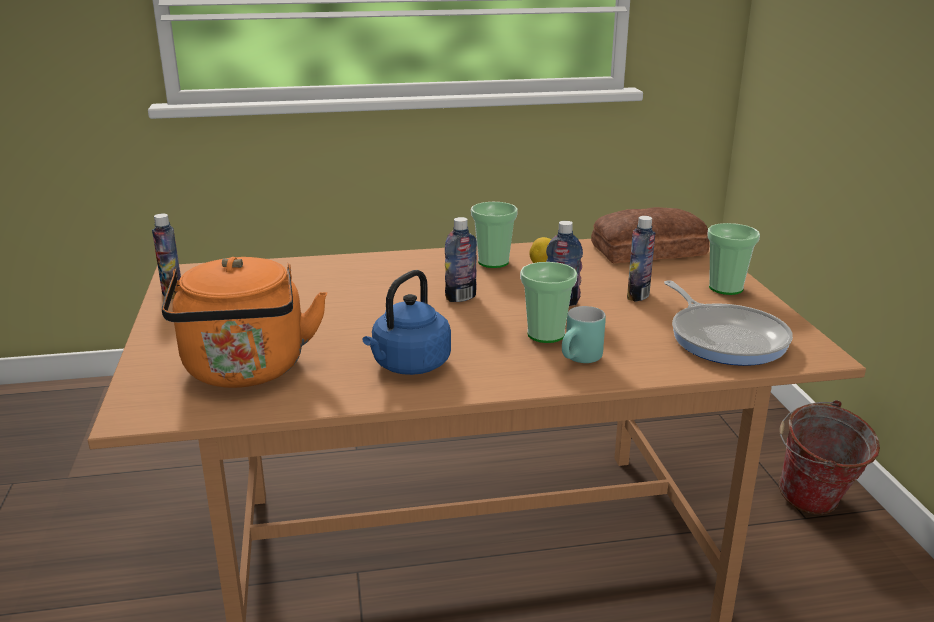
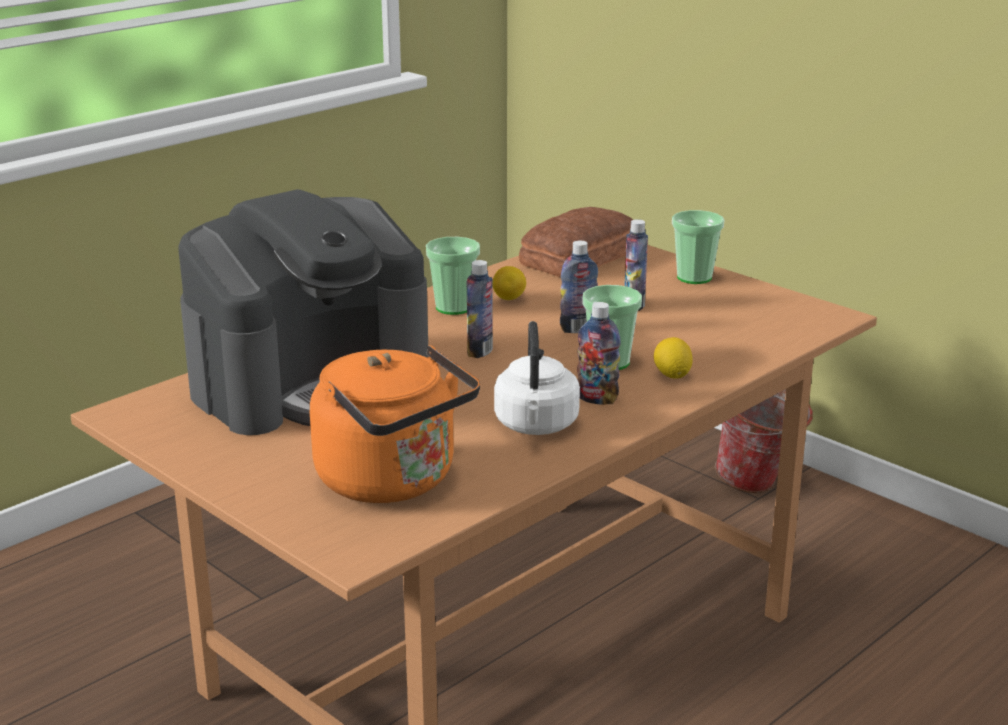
camera: 35 degrees left, 0 degrees up
bottle [152,214,181,299] -> bottle moved to [577,302,621,405]
blue kettle [363,270,451,375] -> white kettle [494,321,580,435]
turquoise mug [562,306,606,363] -> lemon [654,337,692,379]
frying pan [664,280,793,366] -> none
none -> coffee machine [179,189,429,435]

